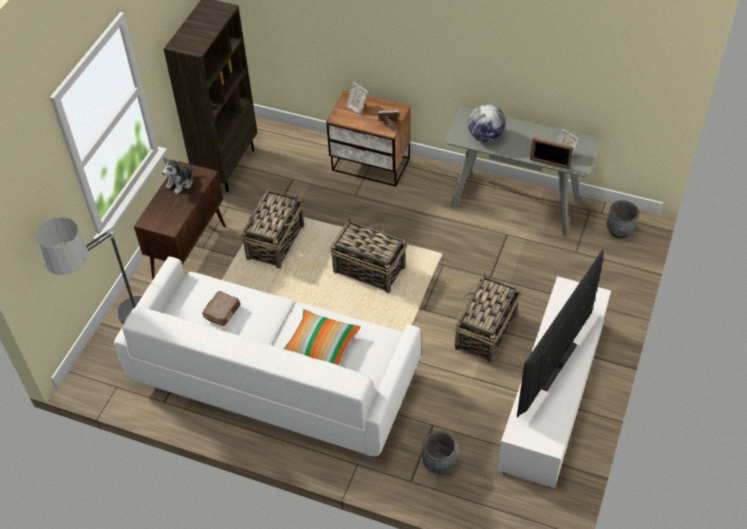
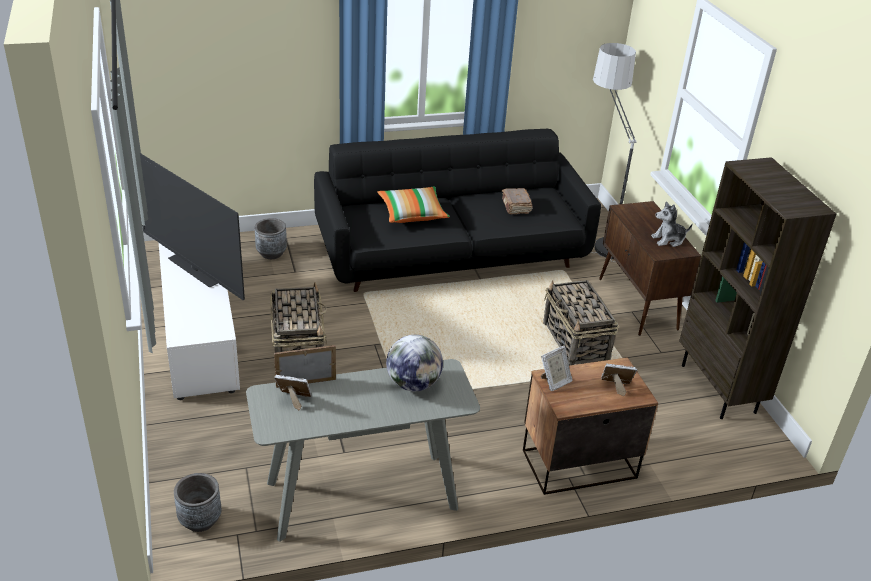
camera: 140 degrees right, 15 degrees down
white sofa [114,256,421,456] -> black sofa [314,129,601,292]
plush toy [162,157,193,194] -> plush toy turned 105 degrees counterclockwise [651,201,692,247]
basket [330,218,407,293] -> none
television [517,250,604,417] -> television turned 135 degrees clockwise [140,153,245,300]

